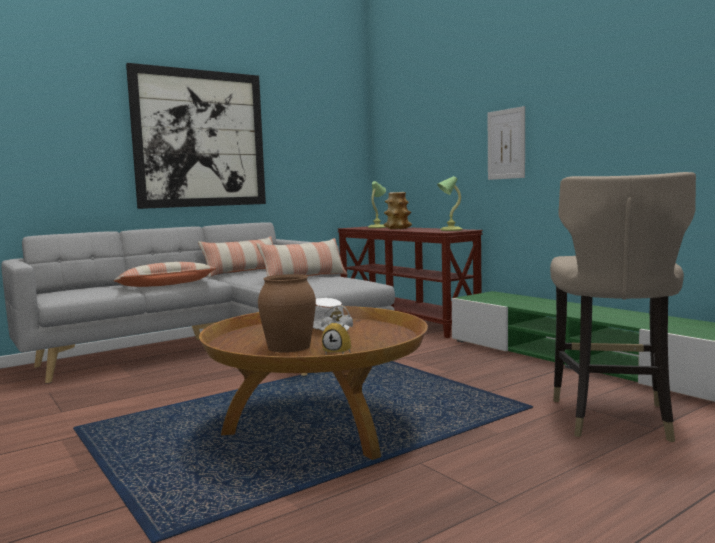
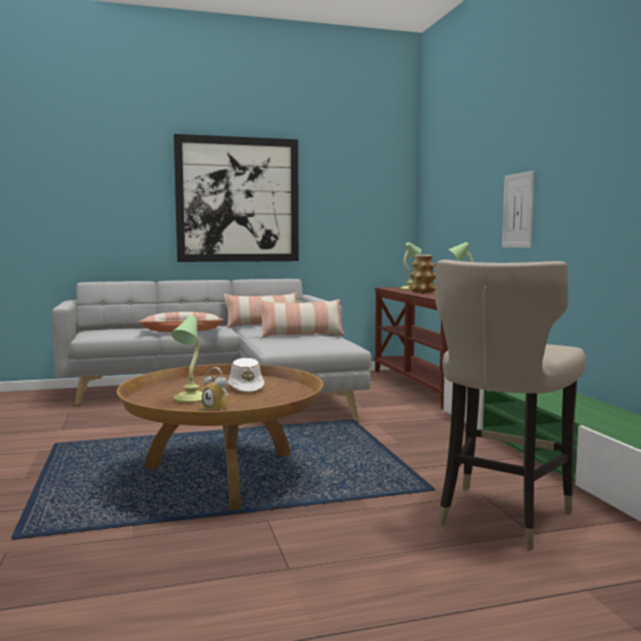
camera: 20 degrees right, 0 degrees up
brown vase [258,274,316,353] -> table lamp [171,316,203,403]

